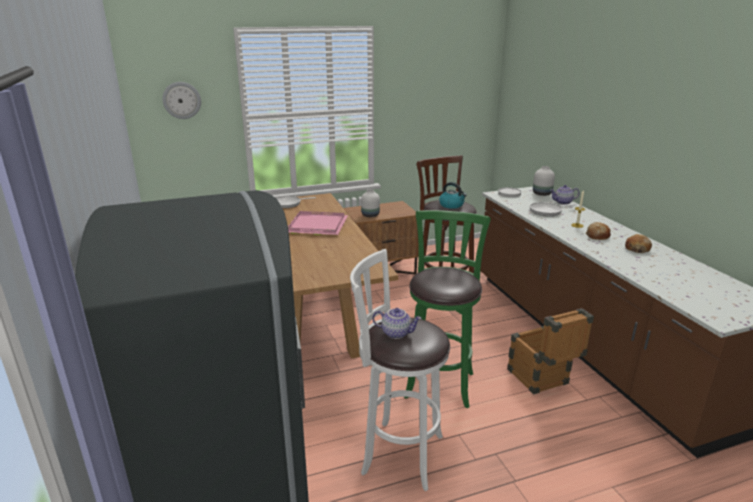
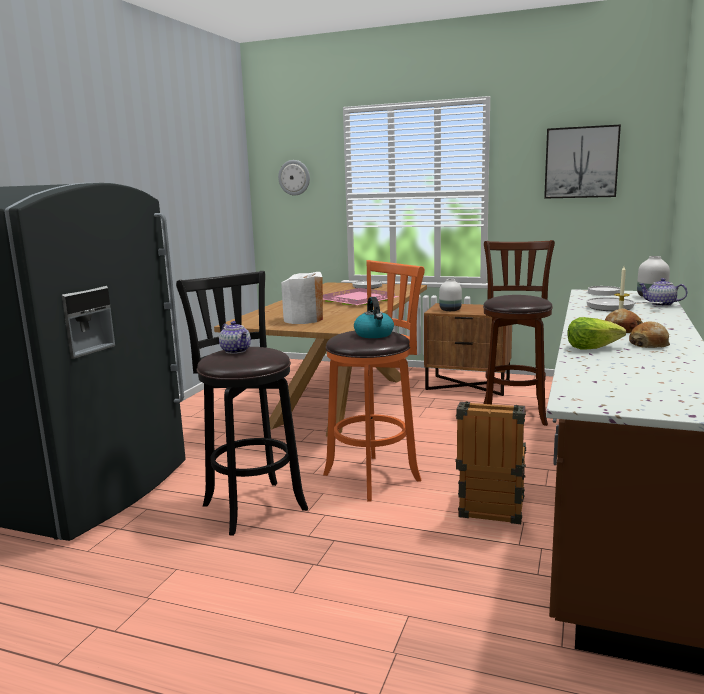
camera: 40 degrees right, 10 degrees down
white stool [350,249,450,491] -> black stool [176,271,308,536]
green stool [404,210,491,408] -> orange stool [323,260,425,502]
kettle [439,182,467,209] -> kettle moved to [354,297,394,338]
none -> white vase [281,272,323,324]
none -> picture [544,124,621,199]
none -> lettuce [567,317,626,350]

